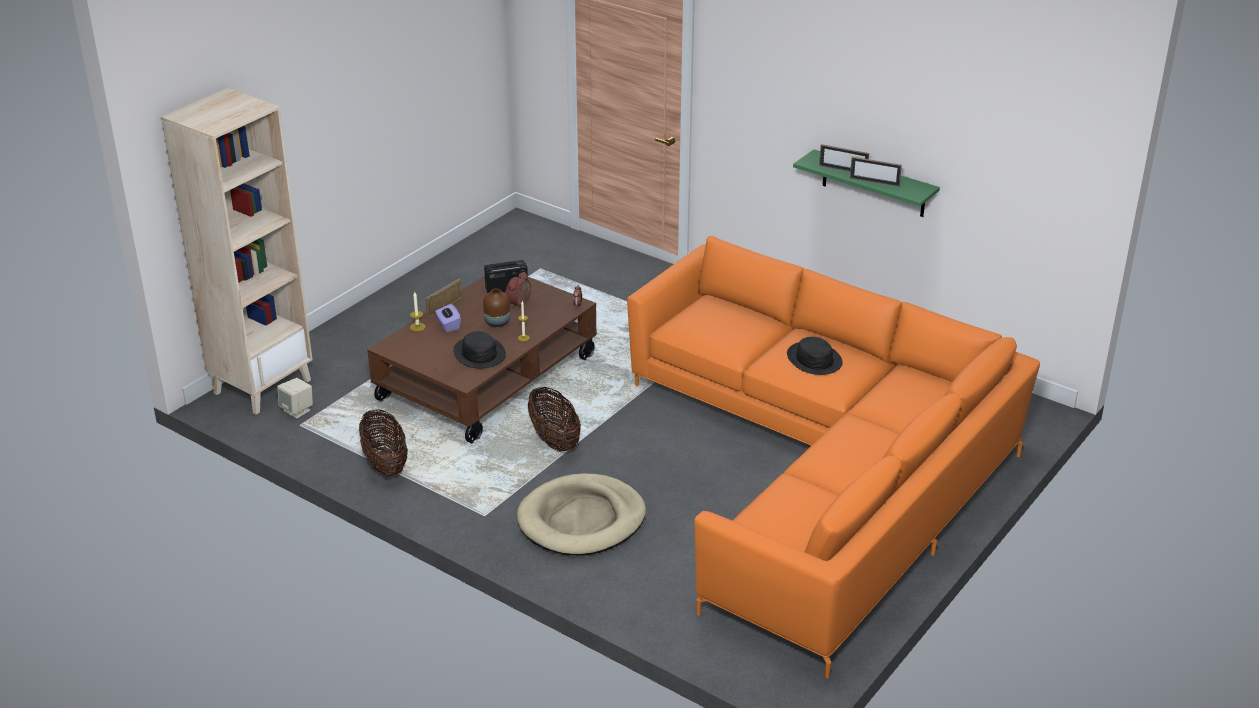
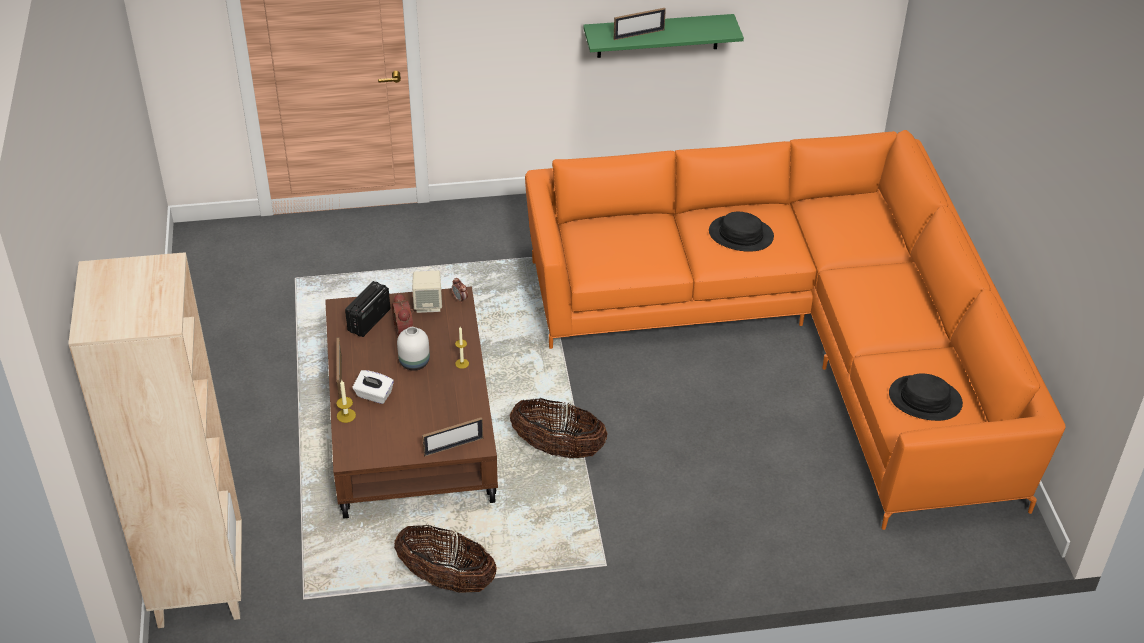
camera: 45 degrees left, 10 degrees up
beige speaker [277,378,313,418] -> beige speaker moved to [412,271,442,313]
purple tissue box [435,304,461,333] -> white tissue box [353,370,394,404]
black hat [453,331,506,368] -> black hat moved to [889,373,963,421]
brown vase [483,288,510,327] -> white vase [397,327,430,371]
beige dog bed [517,473,646,555] -> none
picture frame [850,157,902,187] -> picture frame moved to [422,417,483,457]

